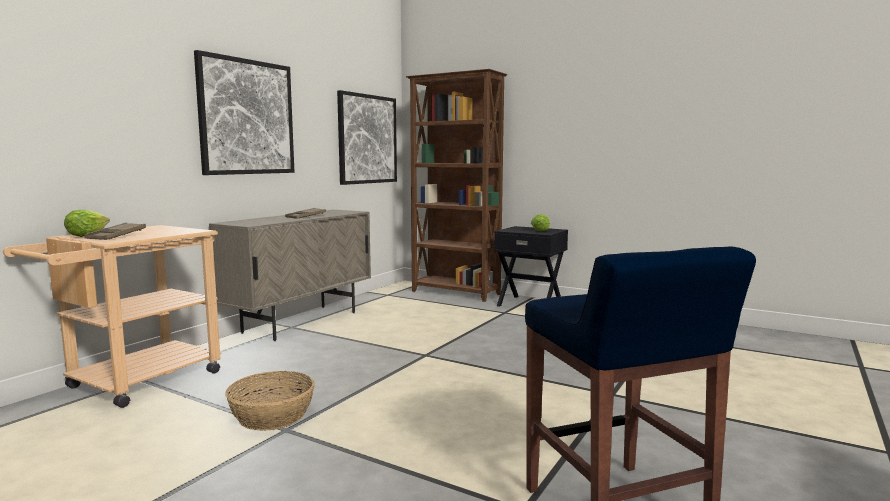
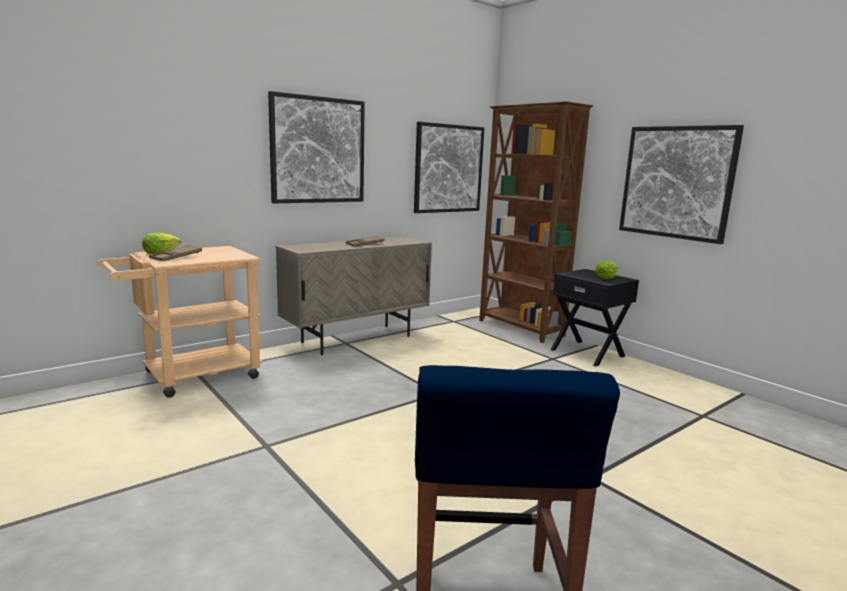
camera: 20 degrees right, 5 degrees up
basket [225,371,315,431] -> none
none -> picture [619,125,744,244]

